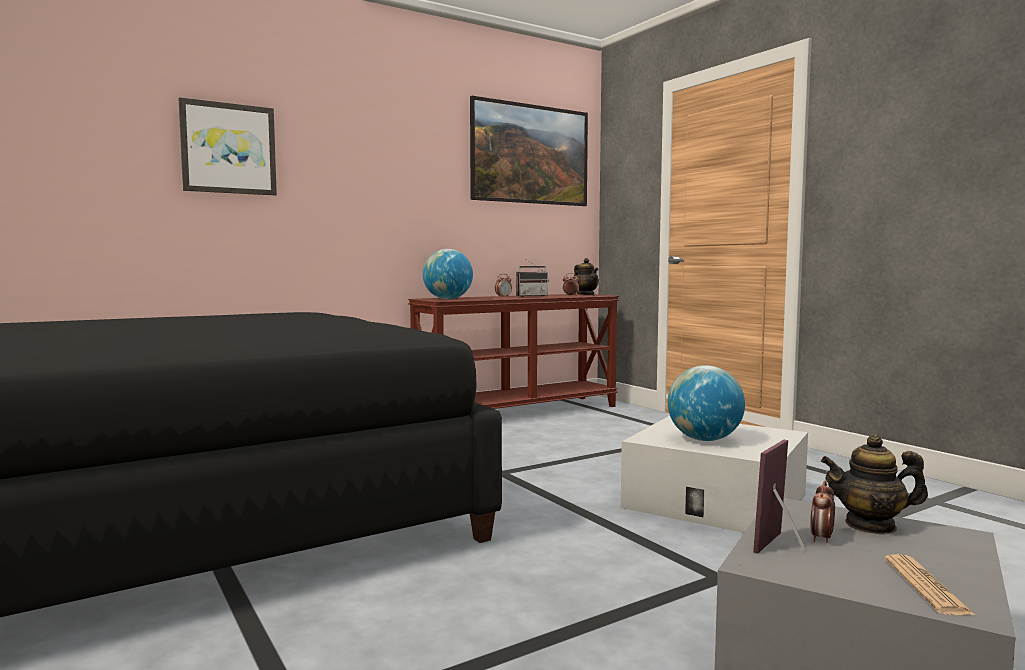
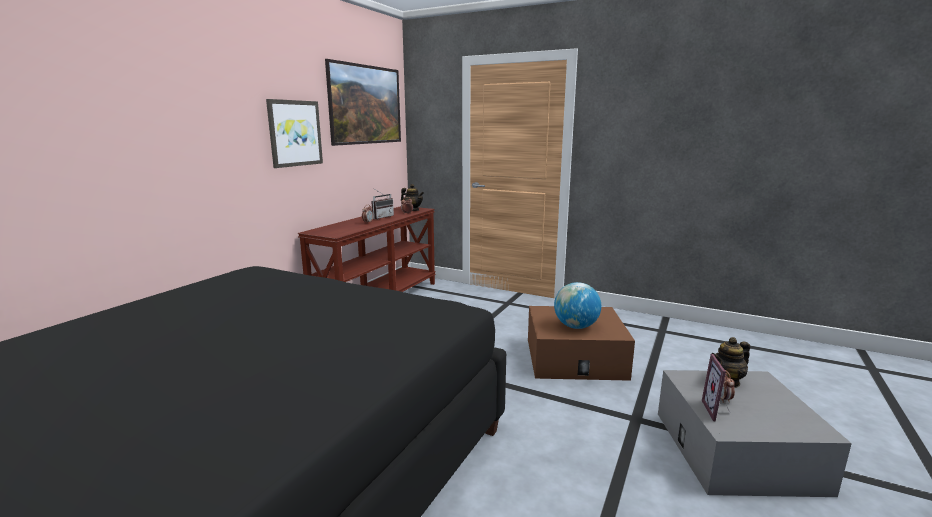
camera: 30 degrees left, 10 degrees up
picture [179,97,277,196] -> picture moved to [266,99,323,168]
globe [423,249,473,299] -> none
white storage box [621,416,808,533] -> brown storage box [528,306,635,381]
newspaper [884,554,975,615] -> none

